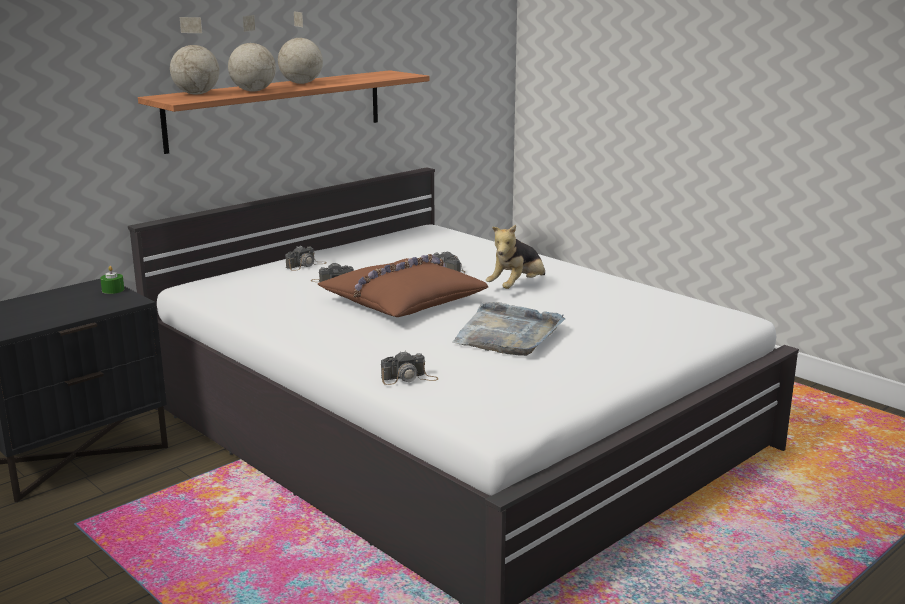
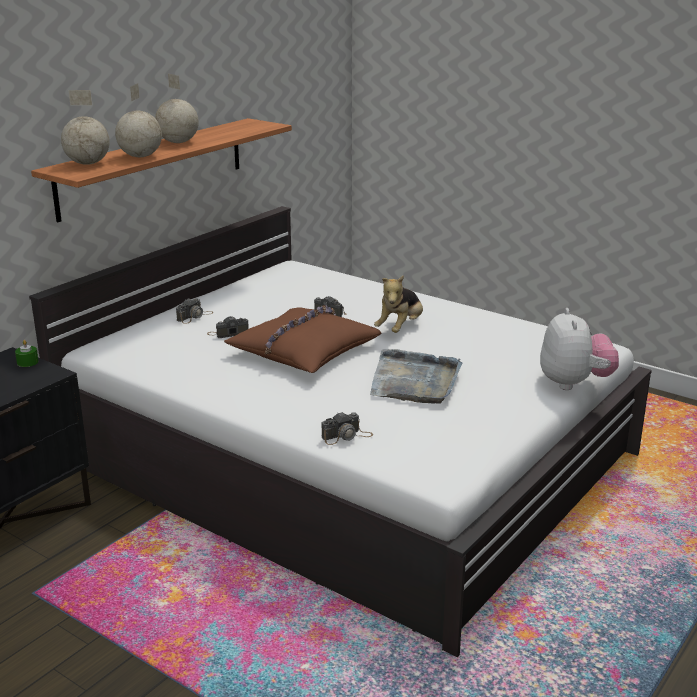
camera: 10 degrees left, 5 degrees up
none -> plush toy [540,308,619,390]

